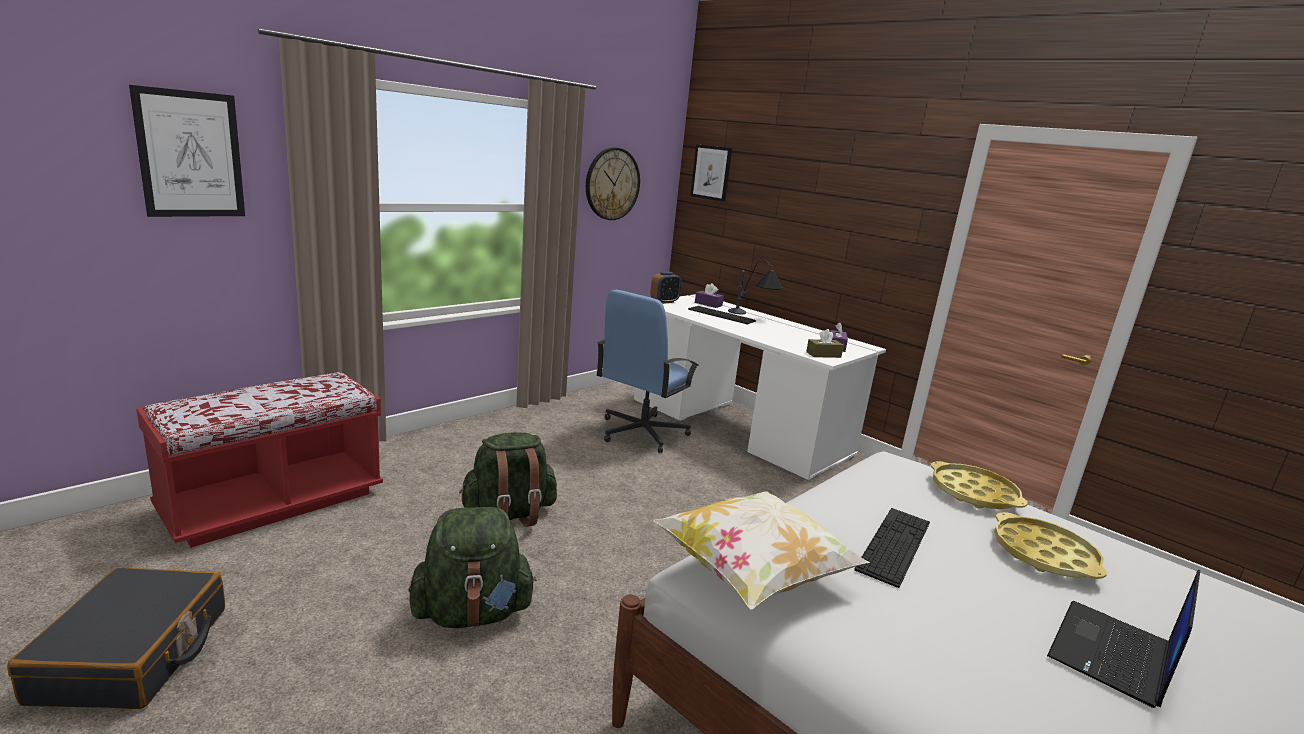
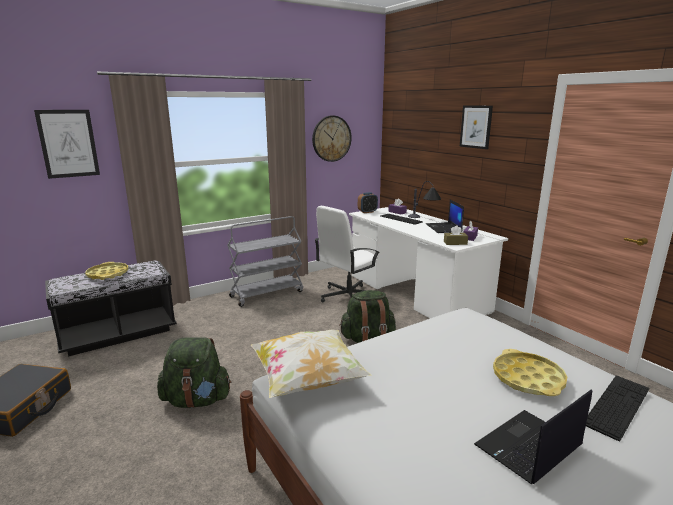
camera: 15 degrees right, 0 degrees up
red bench [136,372,383,548] -> black bench [45,260,177,357]
green backpack [459,432,557,527] -> green backpack moved to [339,290,396,343]
blue office chair [597,290,699,453] -> white office chair [314,206,380,302]
picture [690,144,732,202] -> picture moved to [460,105,493,149]
keyboard [854,508,930,588] -> keyboard moved to [586,375,650,442]
yellow tray [931,461,1028,510] -> yellow tray moved to [85,262,128,280]
none -> grey cart [227,216,303,307]
none -> laptop [426,200,464,233]

